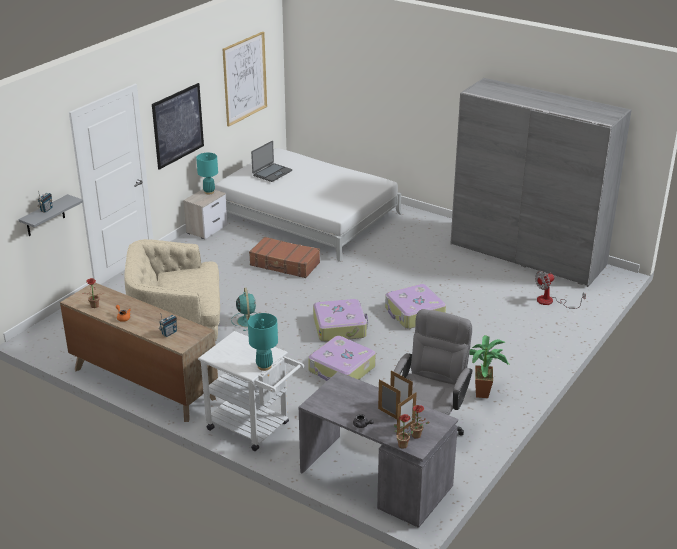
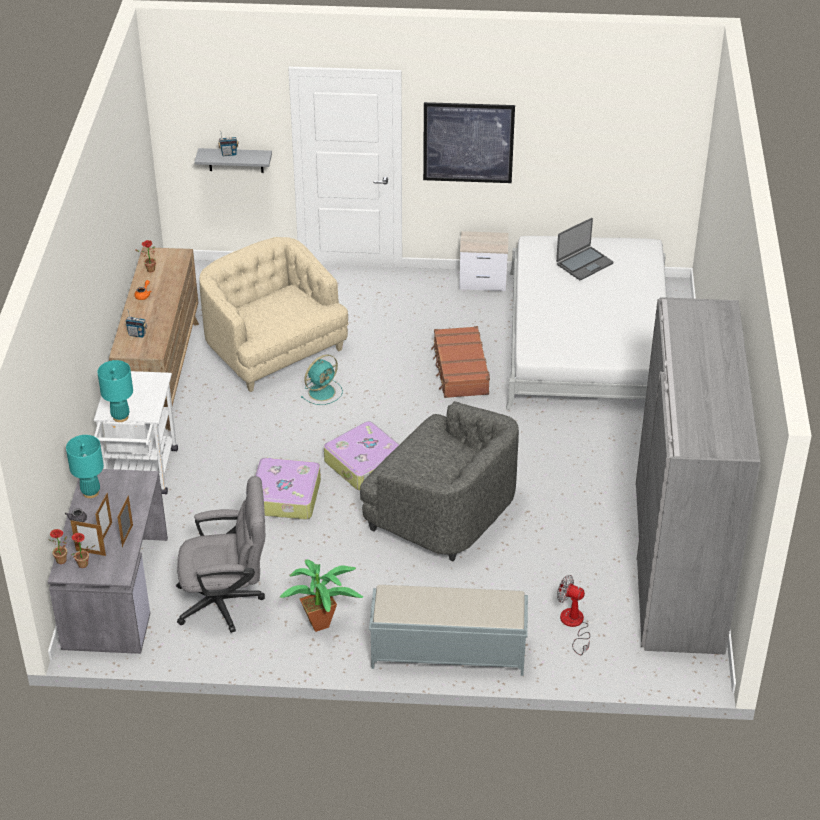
camera: 60 degrees right, 10 degrees up
turquoise table lamp [196,153,218,194] -> turquoise table lamp moved to [66,435,104,498]
picture [222,32,267,127] -> none
laptop [251,141,292,182] -> laptop turned 45 degrees counterclockwise [556,218,613,280]
suitcase [385,284,446,329] -> grey armchair [360,401,519,561]
none -> grey bench [369,585,528,676]

